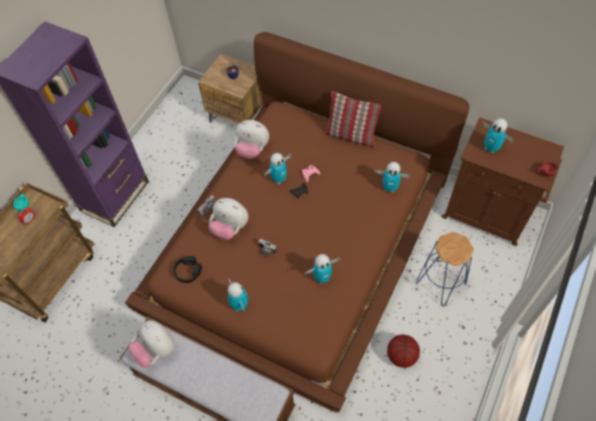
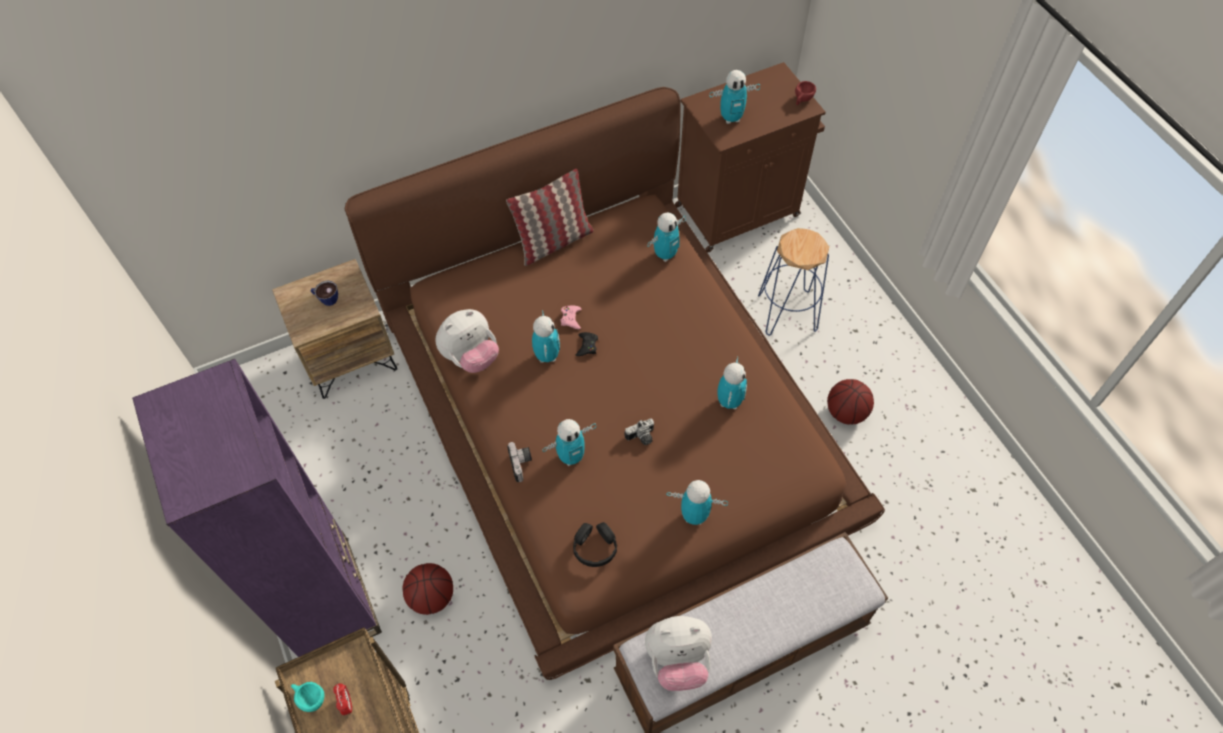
camera: 55 degrees left, 0 degrees up
plush toy [209,198,248,240] -> toy robot [542,419,596,466]
none -> basketball [403,563,453,615]

